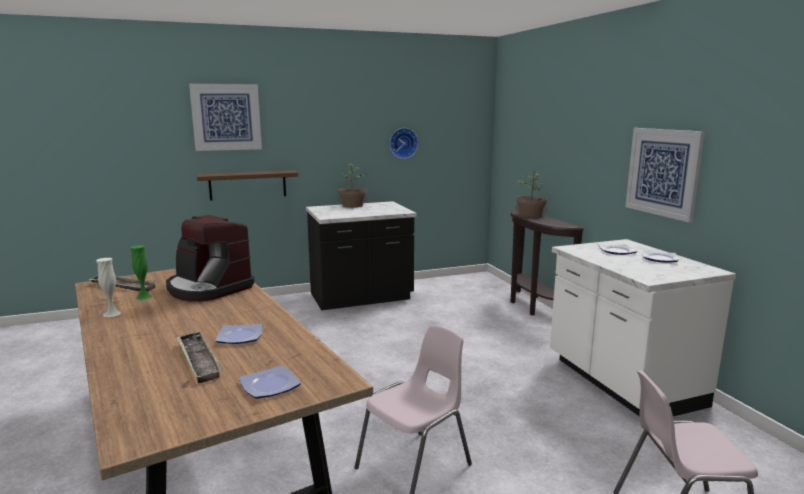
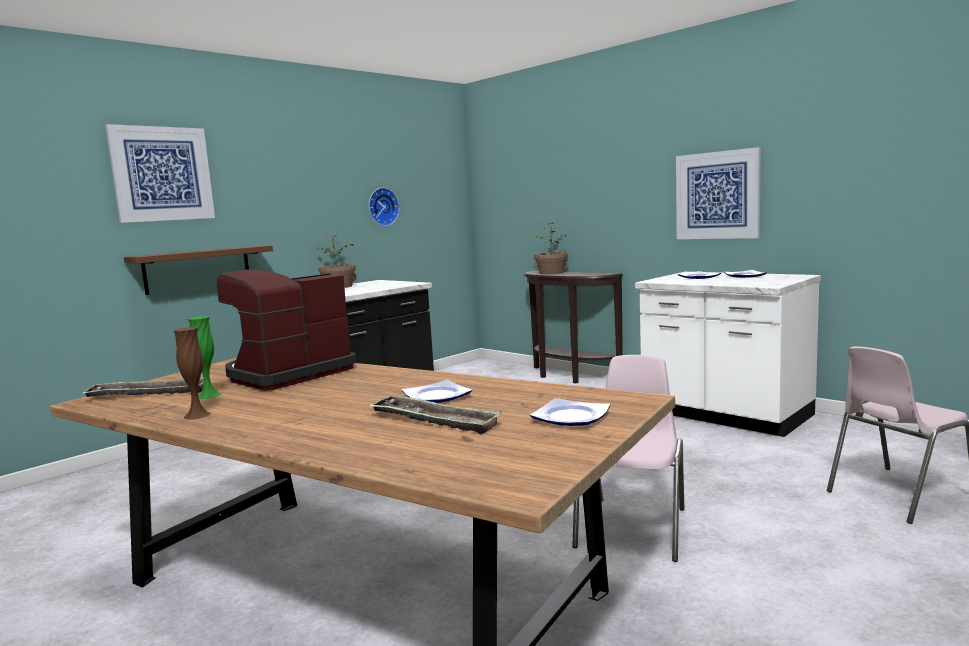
camera: 25 degrees left, 5 degrees down
white vase [96,258,121,317] -> brown vase [173,327,211,420]
coffee machine [166,215,255,302] -> coffee machine turned 120 degrees clockwise [217,269,356,391]

